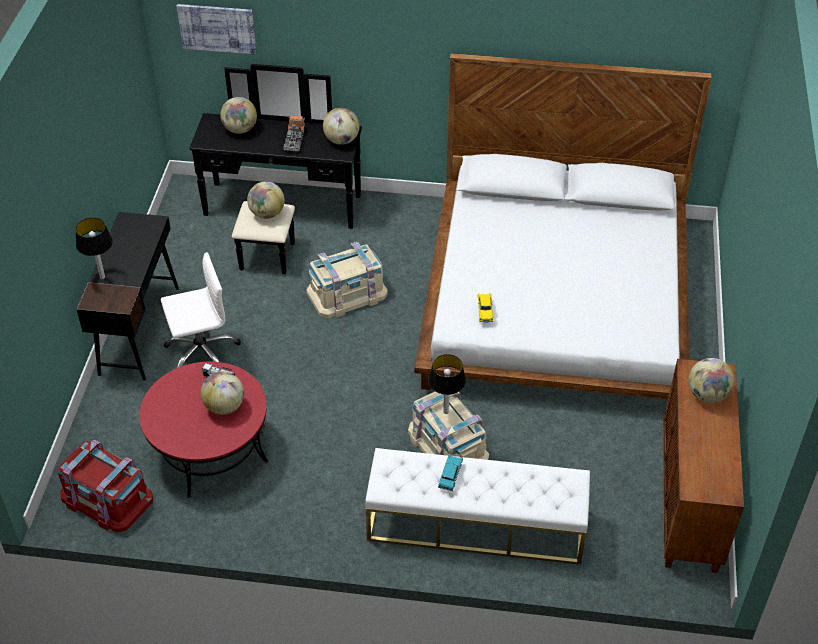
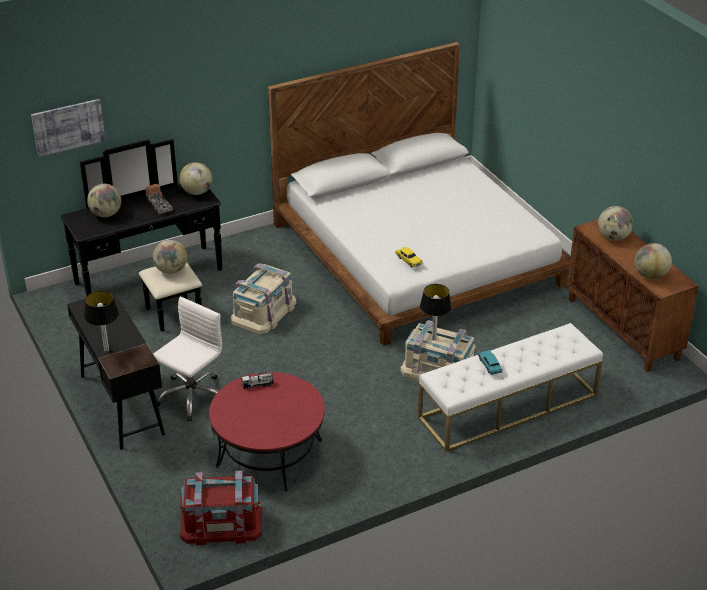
camera: 35 degrees left, 10 degrees down
globe [201,372,244,415] -> globe moved to [635,243,672,279]

